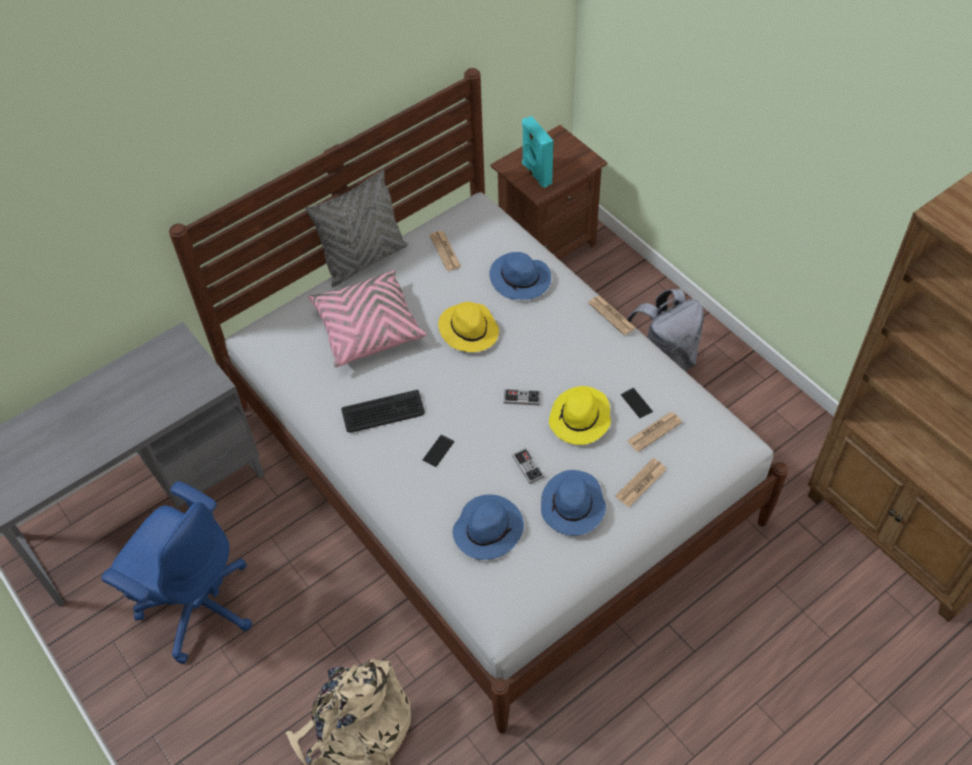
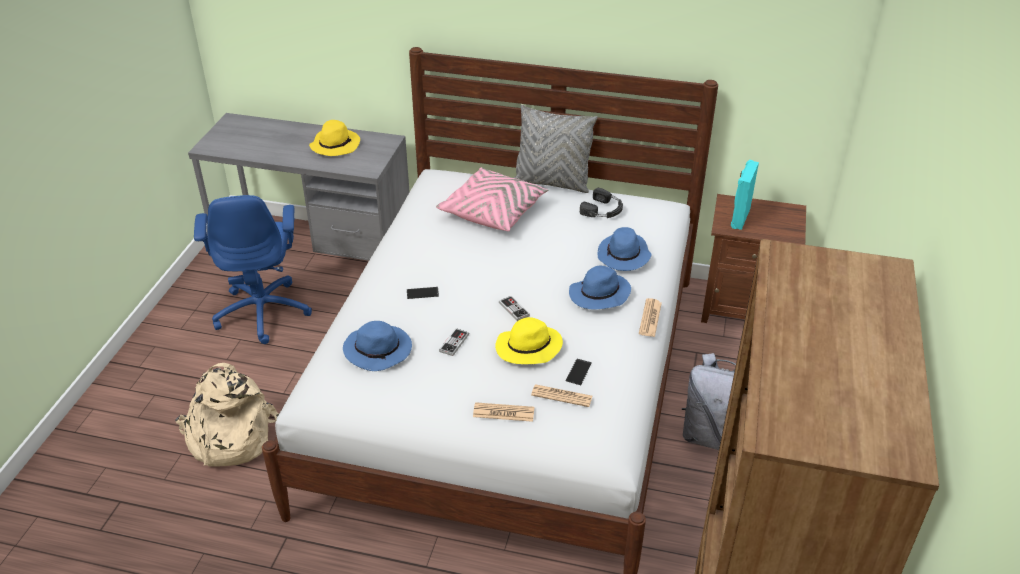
camera: 50 degrees right, 15 degrees down
keyboard [341,390,425,433] -> none
newspaper [430,231,461,271] -> black headphones [580,188,623,218]
yellow hat [438,302,499,352] -> yellow hat moved to [309,120,360,156]
blue hat [541,470,606,536] -> blue hat moved to [569,266,631,310]

